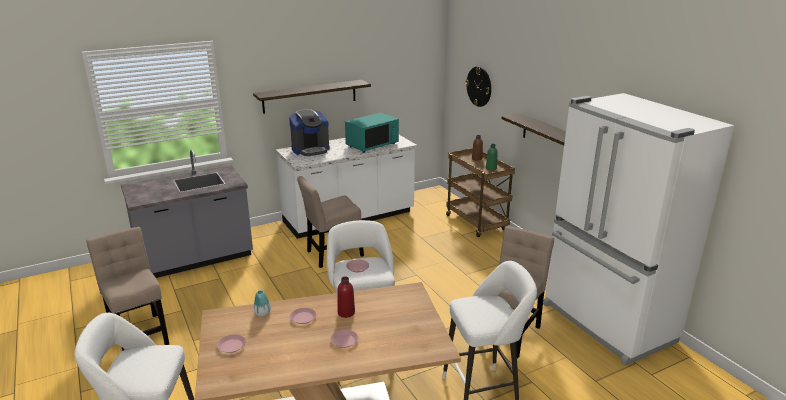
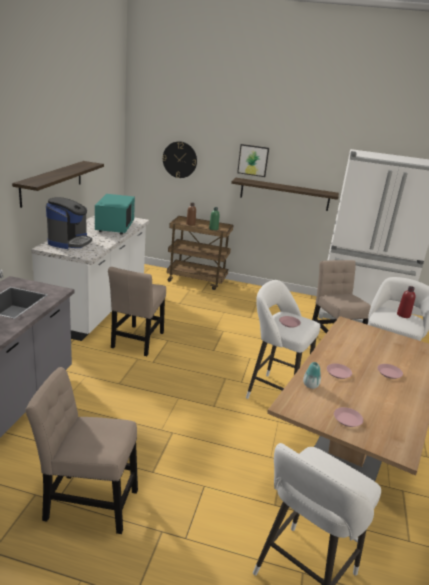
camera: 50 degrees left, 0 degrees up
red bottle [337,276,355,318] -> red bottle moved to [397,286,416,318]
none -> picture [237,144,269,177]

